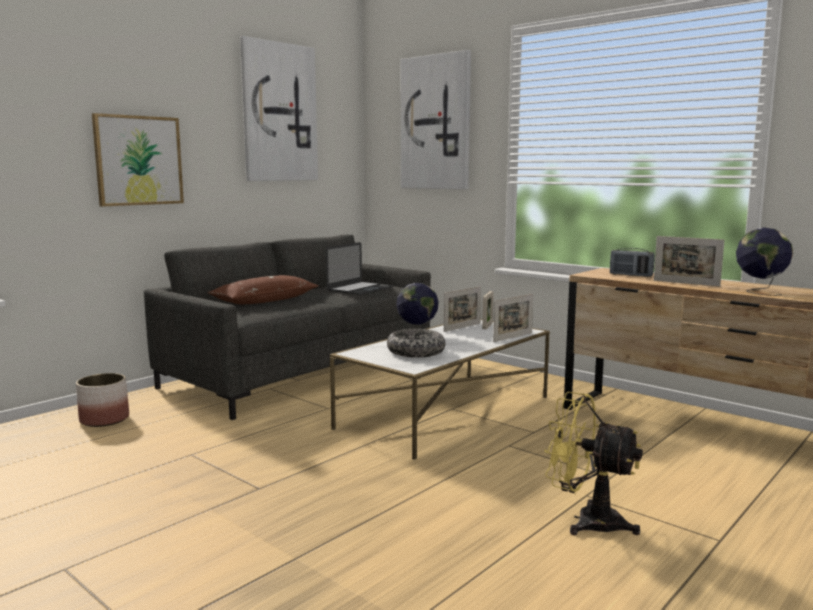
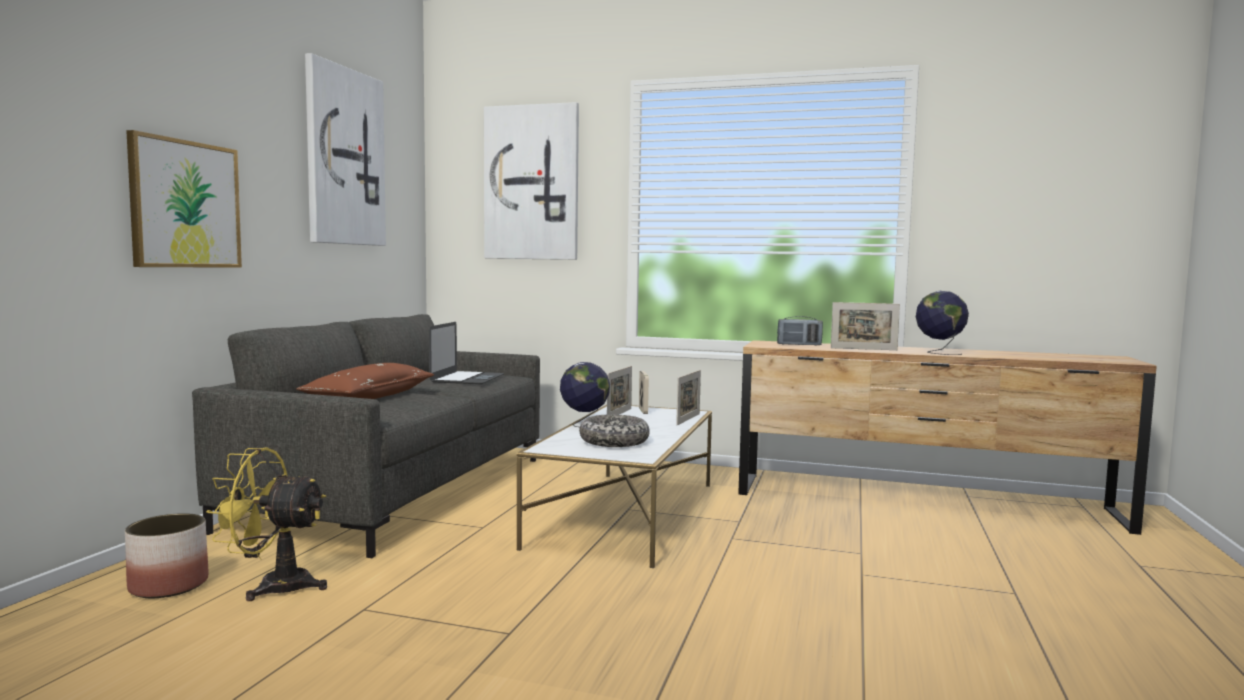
camera: 25 degrees left, 5 degrees down
yellow fan [544,392,643,535] -> yellow fan moved to [206,447,327,601]

